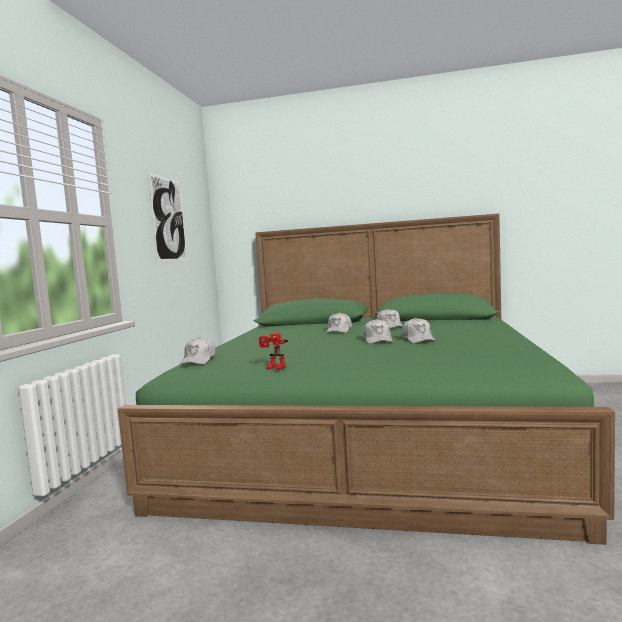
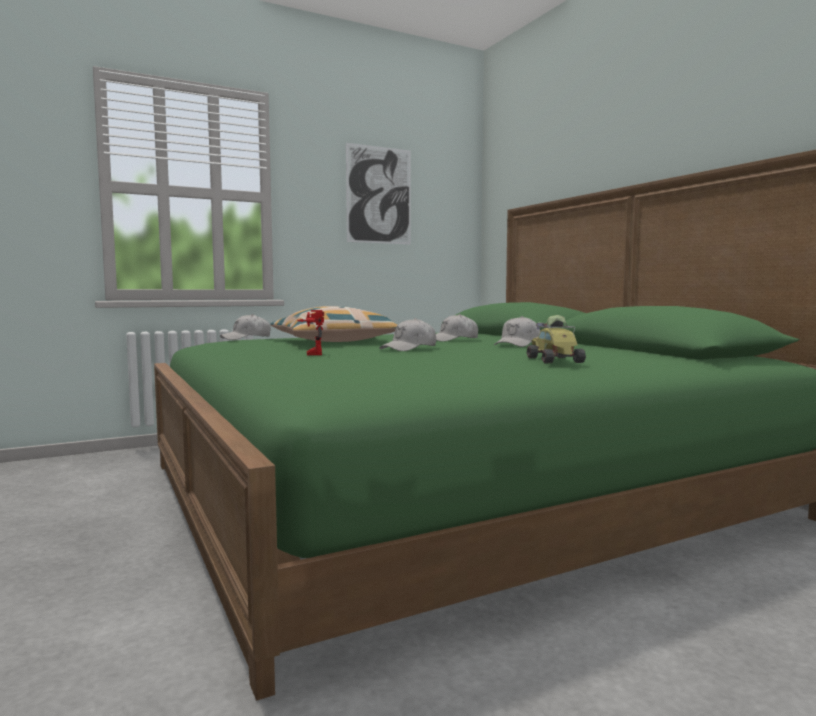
camera: 50 degrees right, 0 degrees up
toy robot [259,333,288,370] -> toy robot moved to [297,310,324,355]
white cap [402,318,437,343] -> none
none -> pillow [271,306,397,342]
none -> toy car [527,315,586,363]

